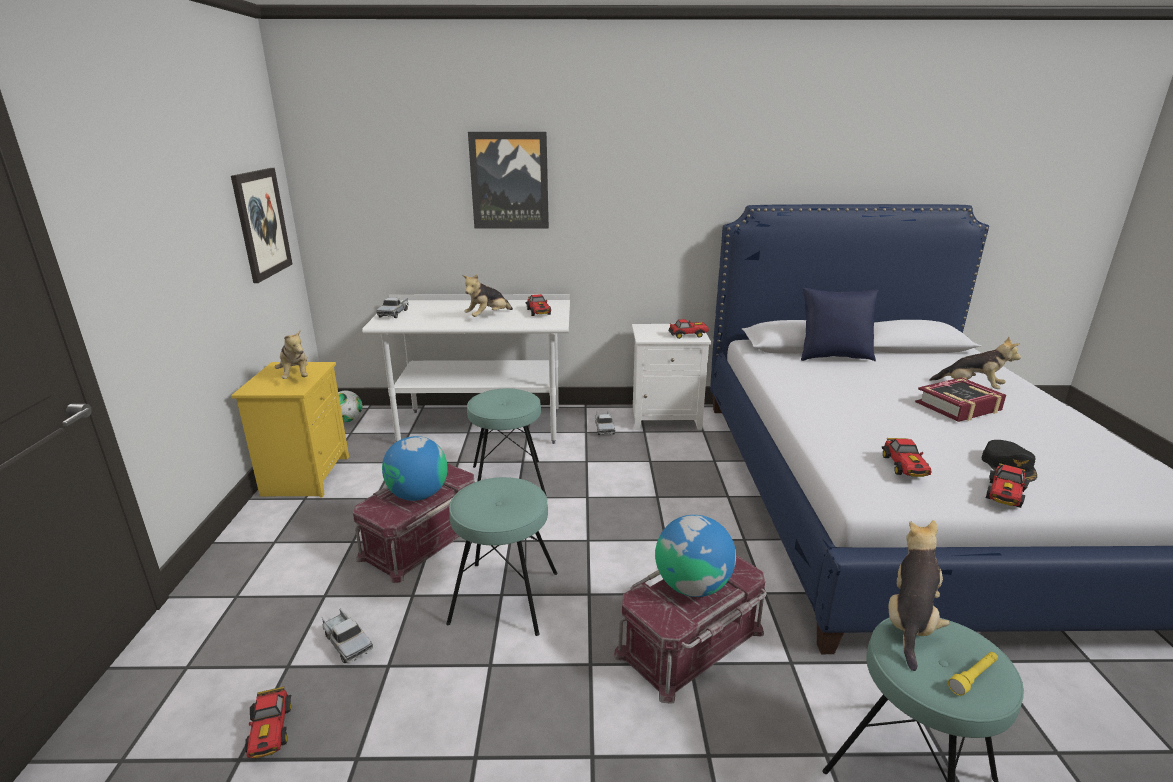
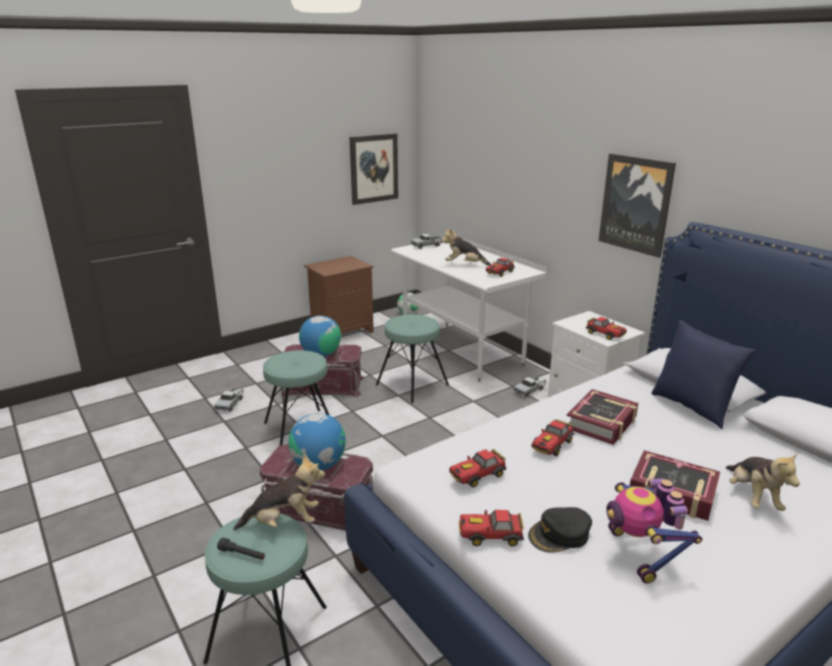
camera: 55 degrees right, 0 degrees up
yellow nightstand [231,362,349,498] -> brown nightstand [304,256,374,334]
toy car [245,687,291,758] -> toy car moved to [531,419,574,456]
plush toy [275,330,308,379] -> none
picture [468,132,549,229] -> picture moved to [599,154,676,258]
yellow flashlight [948,652,998,696] -> black flashlight [217,538,265,560]
none -> book [567,389,638,445]
none -> toy robot [606,478,702,584]

